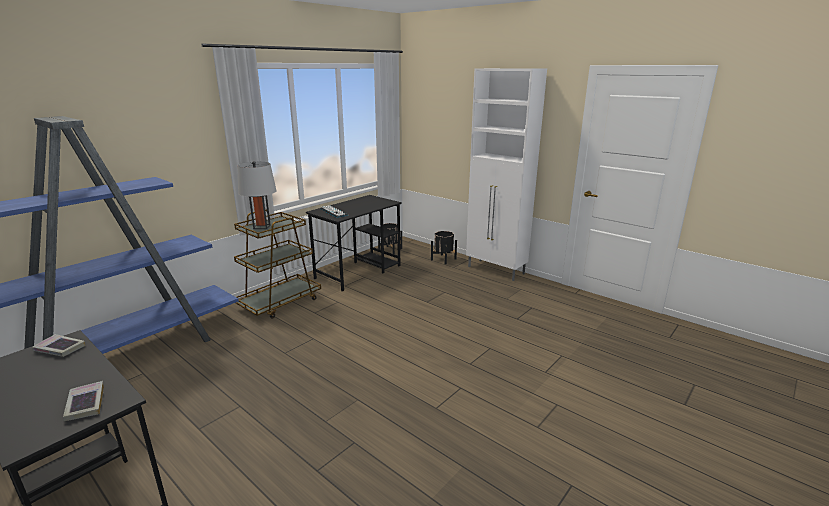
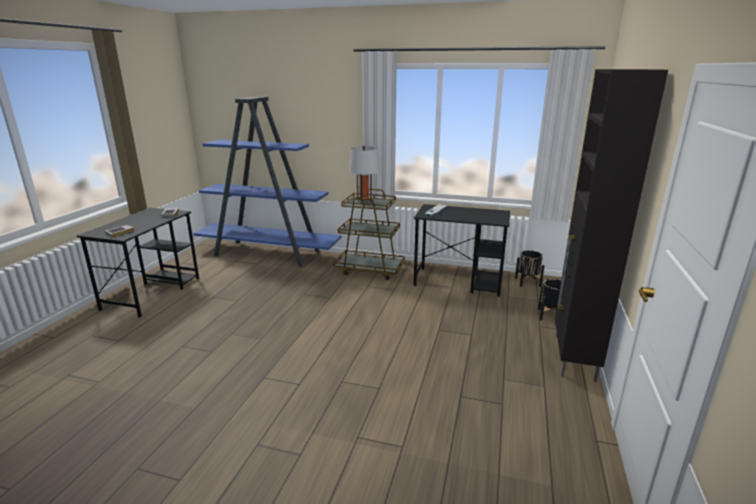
camera: 65 degrees right, 0 degrees up
white cabinet [466,68,547,281] -> black cabinet [555,69,668,382]

